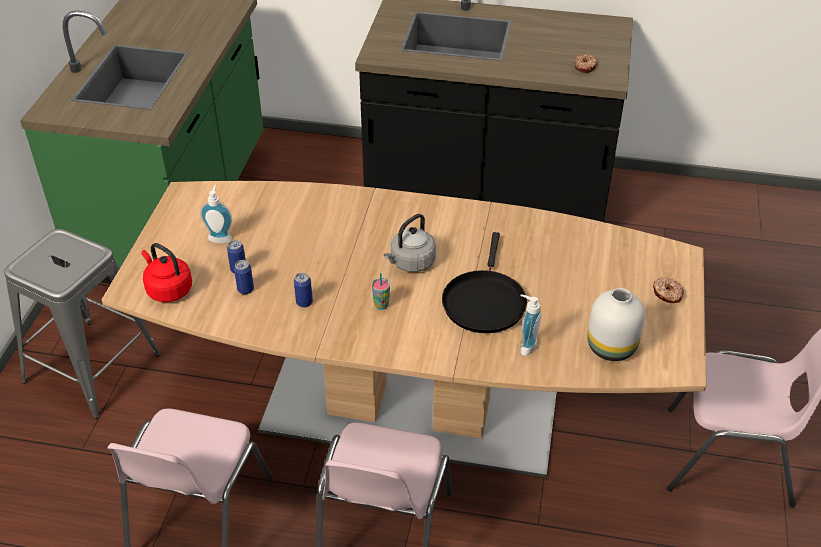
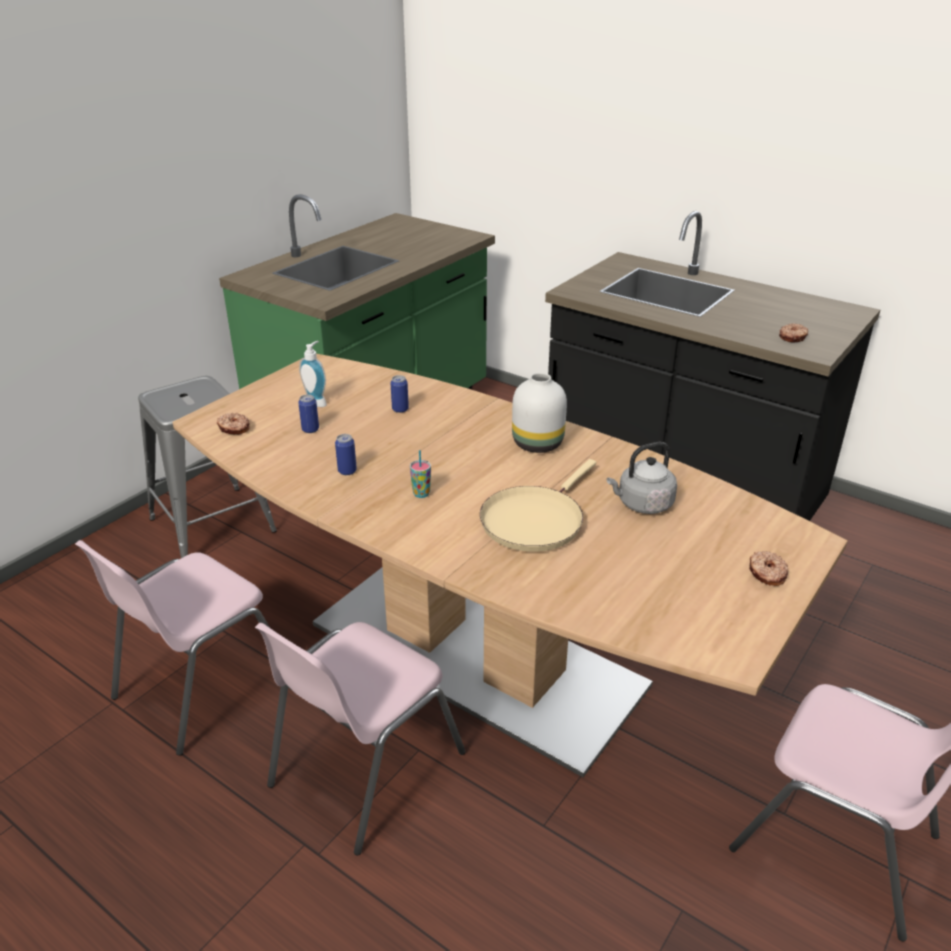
camera: 25 degrees right, 10 degrees down
red kettle [142,243,192,302] -> donut [217,413,250,435]
can [234,260,254,294] -> can moved to [390,375,409,413]
grey kettle [384,214,436,272] -> grey kettle moved to [607,442,677,514]
black frying pan [442,232,527,333] -> beige frying pan [480,459,596,552]
soap dispenser [520,294,541,356] -> none
white vase [587,288,645,361] -> white vase moved to [512,373,567,453]

